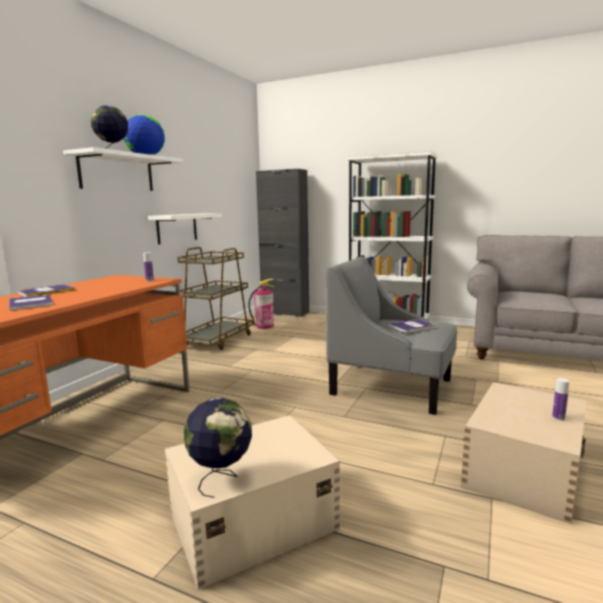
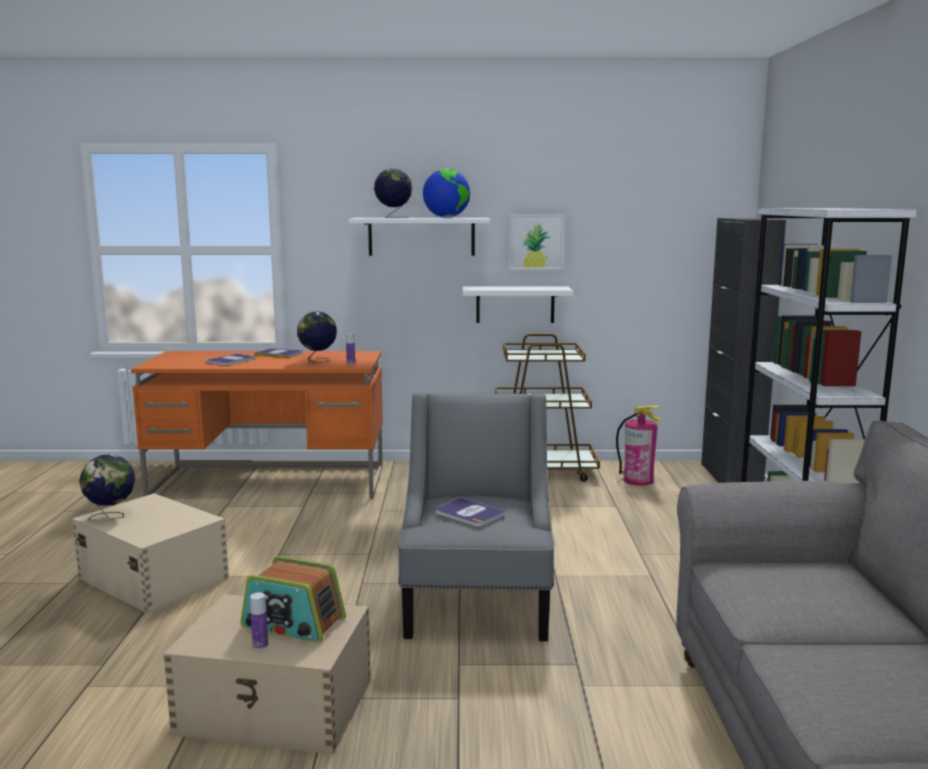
camera: 65 degrees right, 0 degrees up
none -> radio [240,556,346,643]
none -> globe [297,311,337,363]
none -> picture [509,214,564,270]

